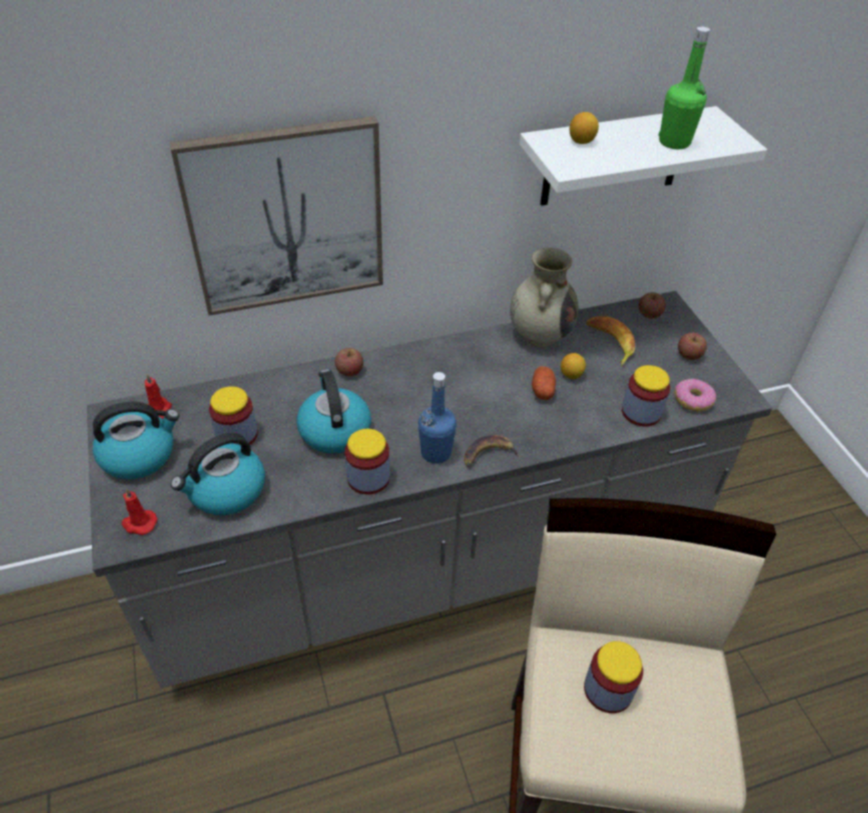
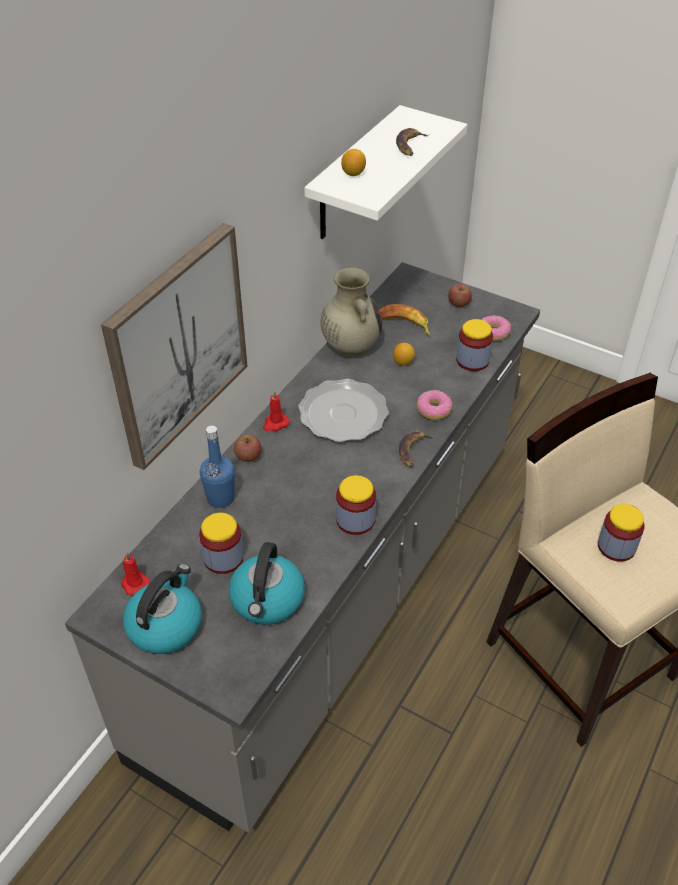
camera: 40 degrees left, 0 degrees up
red candle [122,488,158,535] -> red candle moved to [263,391,289,431]
kettle [297,369,371,454] -> none
blue bottle [418,372,457,464] -> blue bottle moved to [200,425,235,508]
potato [532,366,556,400] -> none
apple [639,292,666,319] -> none
green bottle [659,27,710,149] -> banana [396,128,429,156]
none -> plate [298,379,389,442]
none -> donut [417,390,453,420]

